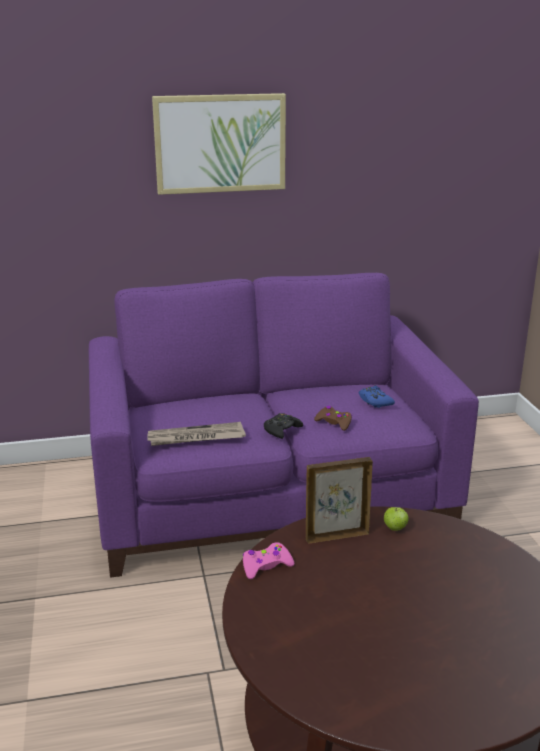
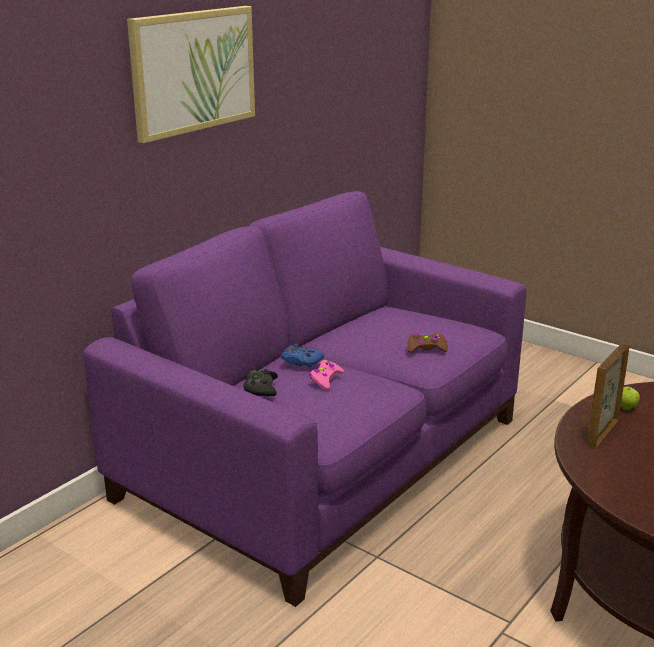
camera: 40 degrees left, 0 degrees up
newspaper [147,422,246,446] -> none
pink game controller [243,542,294,579] -> pink game controller moved to [309,360,344,390]
black game controller [264,413,303,439] -> black game controller moved to [243,369,278,396]
blue game controller [359,385,395,408] -> blue game controller moved to [281,343,324,367]

